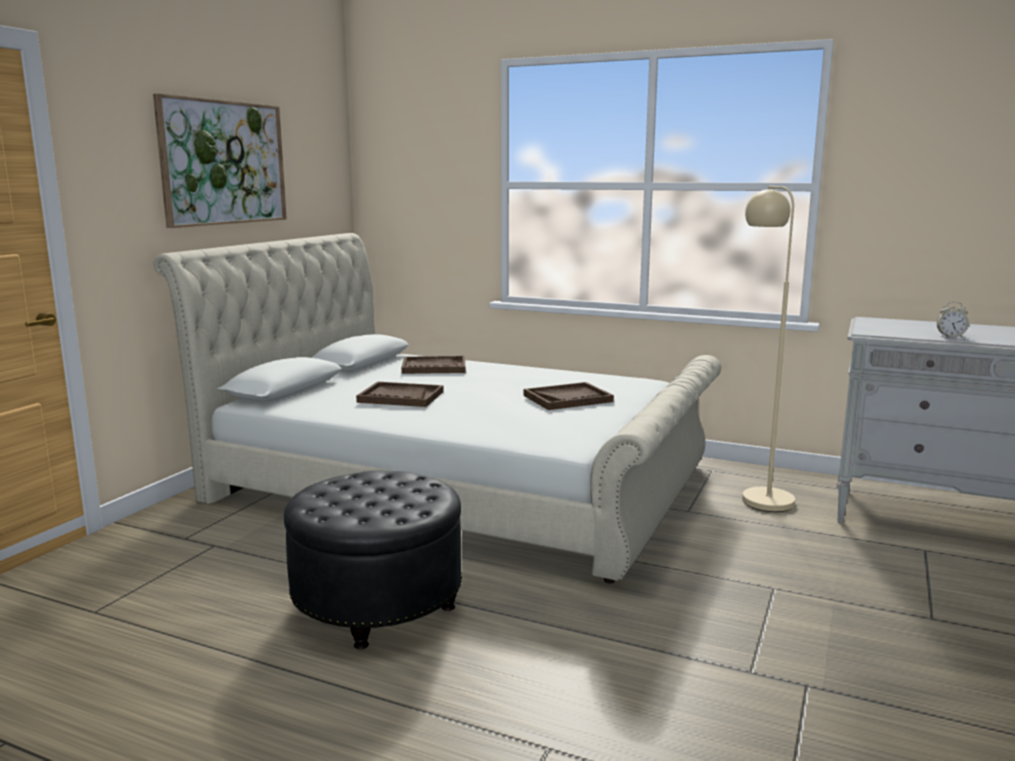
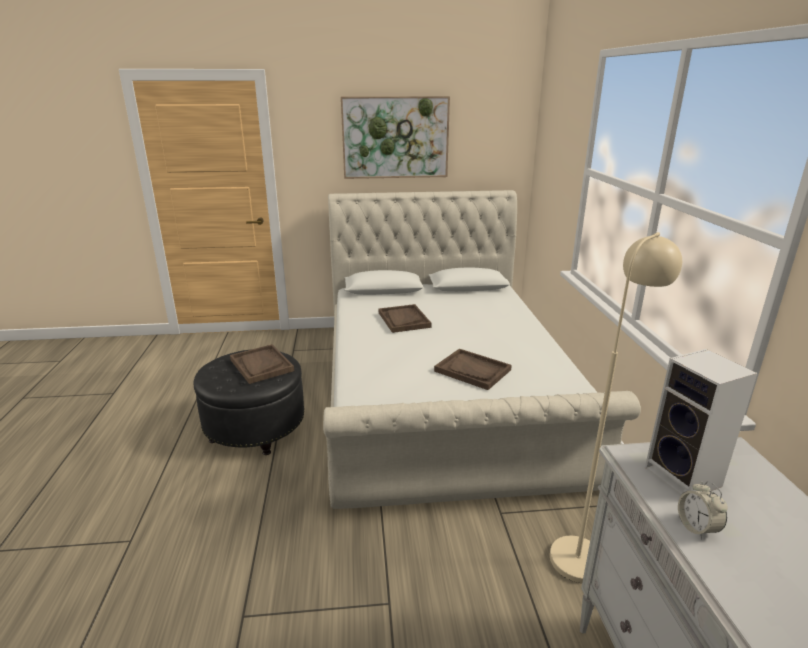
camera: 60 degrees right, 10 degrees up
brown tray [401,356,465,374] -> brown tray moved to [230,344,294,384]
none -> speaker [645,349,757,495]

